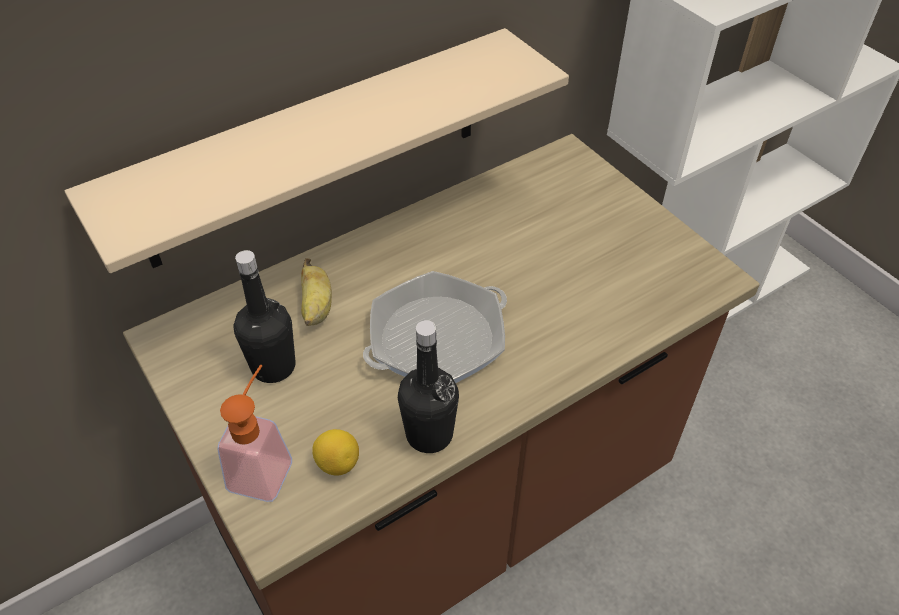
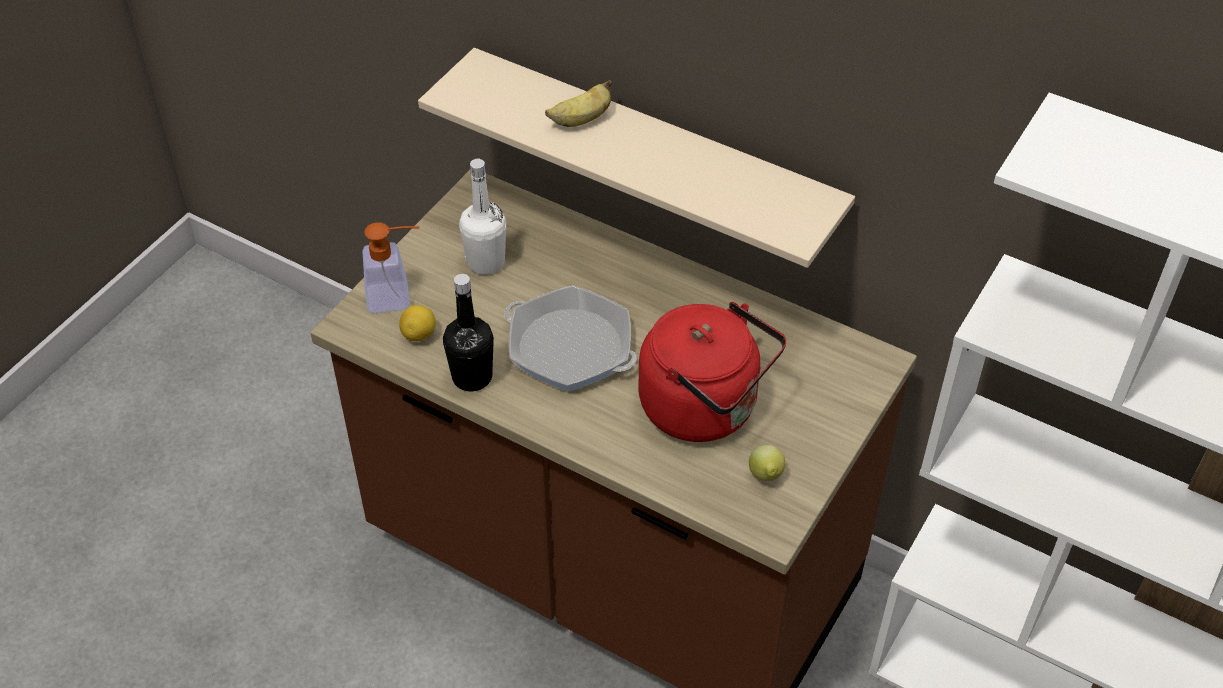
camera: 65 degrees right, 0 degrees up
black bottle [233,250,296,383] -> white bottle [459,159,506,275]
banana [301,258,332,326] -> banana moved to [545,80,612,127]
none -> red kettle [638,302,786,442]
none -> lemon [749,445,785,481]

